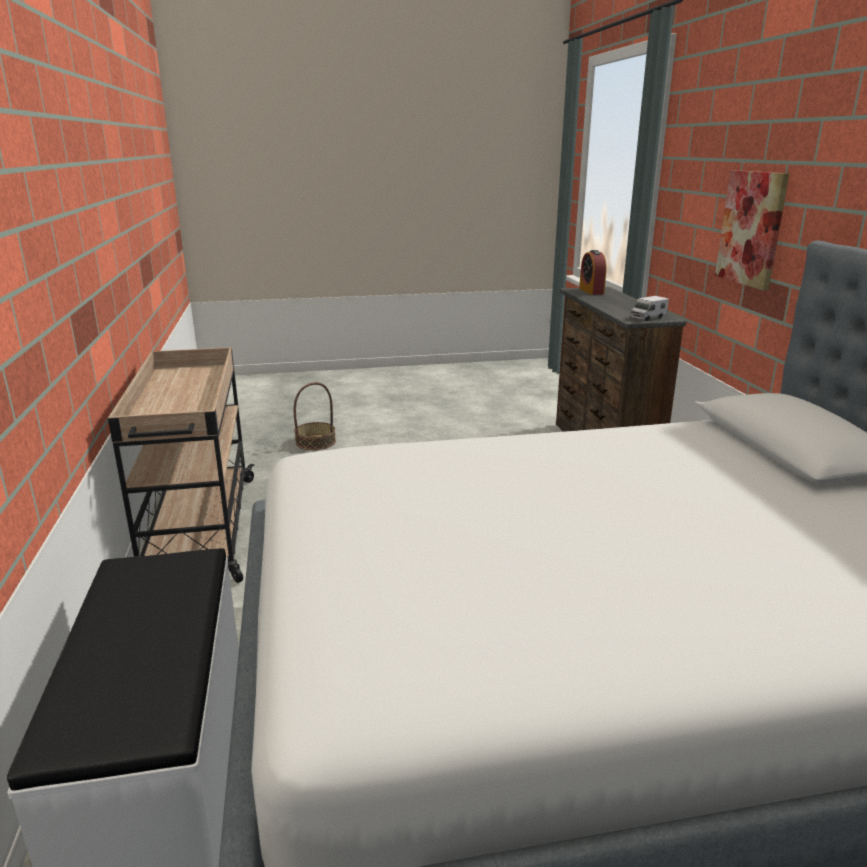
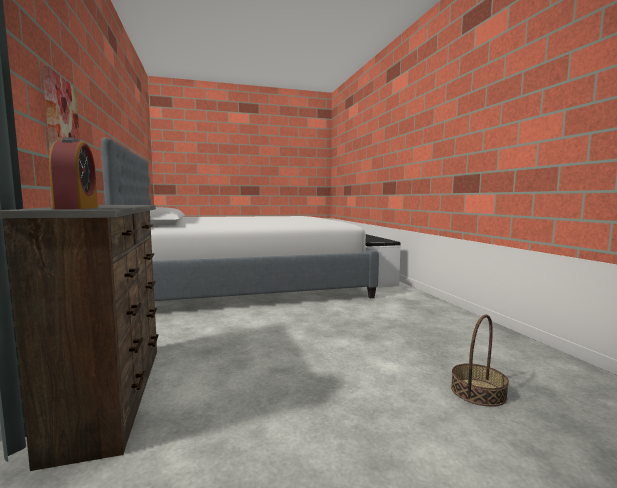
camera: 175 degrees right, 15 degrees down
beige cart [108,347,255,583] -> none
toy truck [630,296,669,321] -> none

